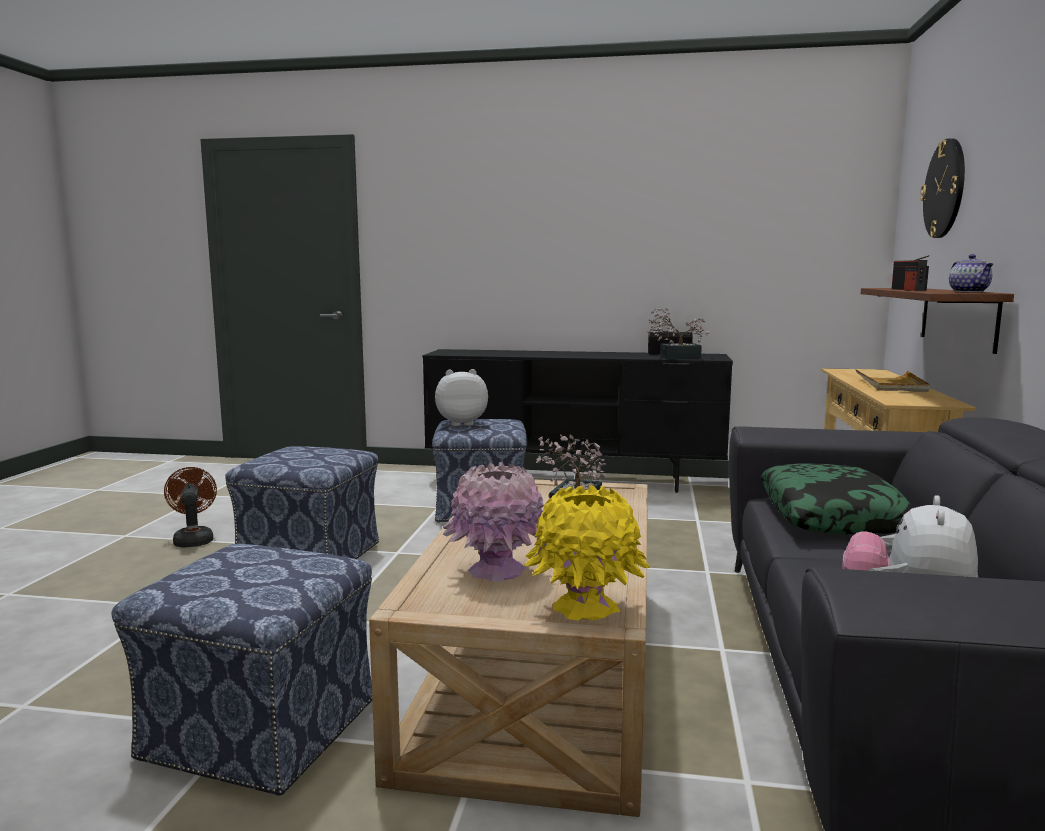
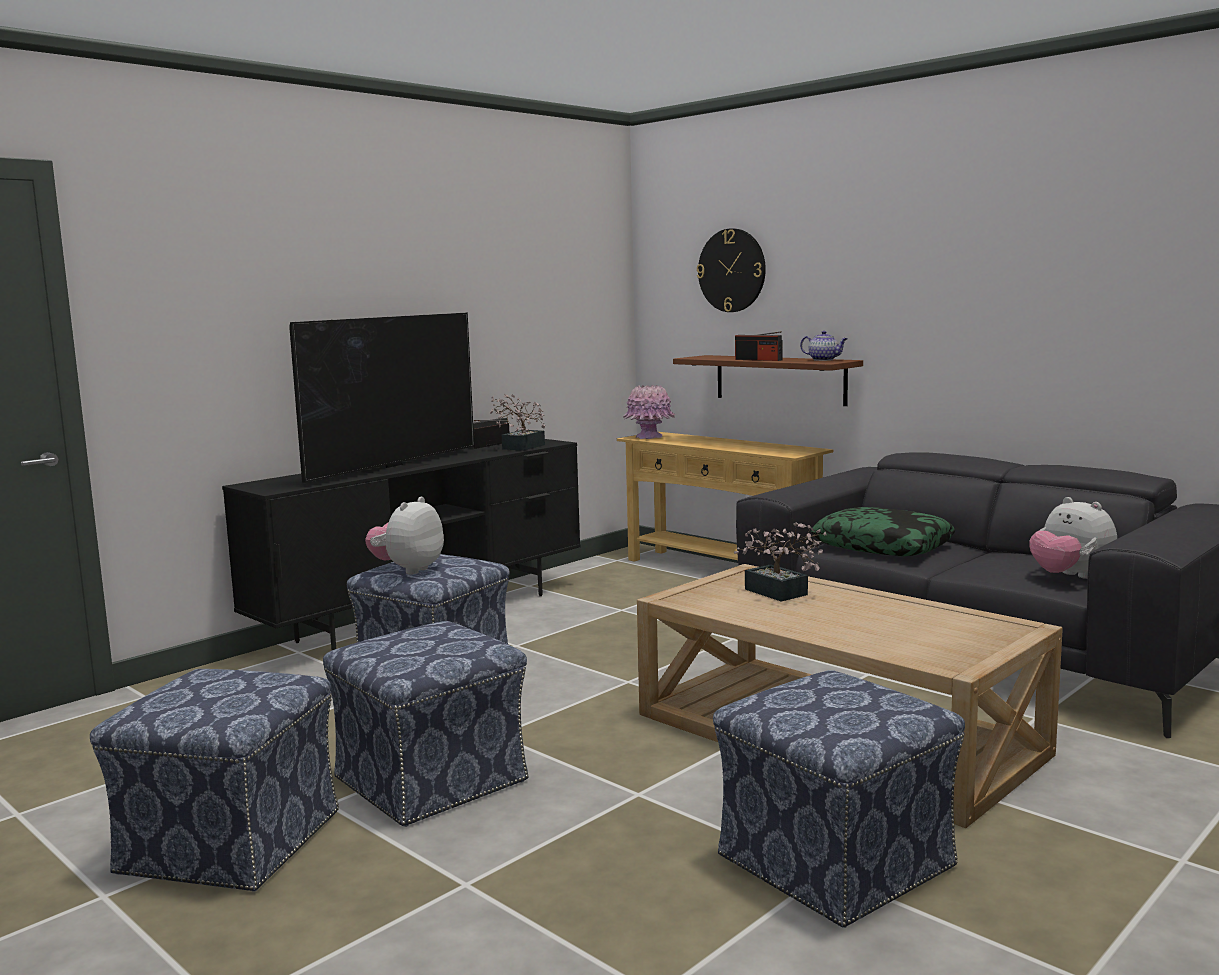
camera: 55 degrees left, 0 degrees up
brown fan [164,467,217,547] -> ottoman [90,669,339,892]
pink vase [442,462,544,582] -> pink vase moved to [623,384,675,439]
yellow vase [523,485,650,621] -> none
beige tray [855,369,930,392] -> none
none -> television [289,313,474,483]

